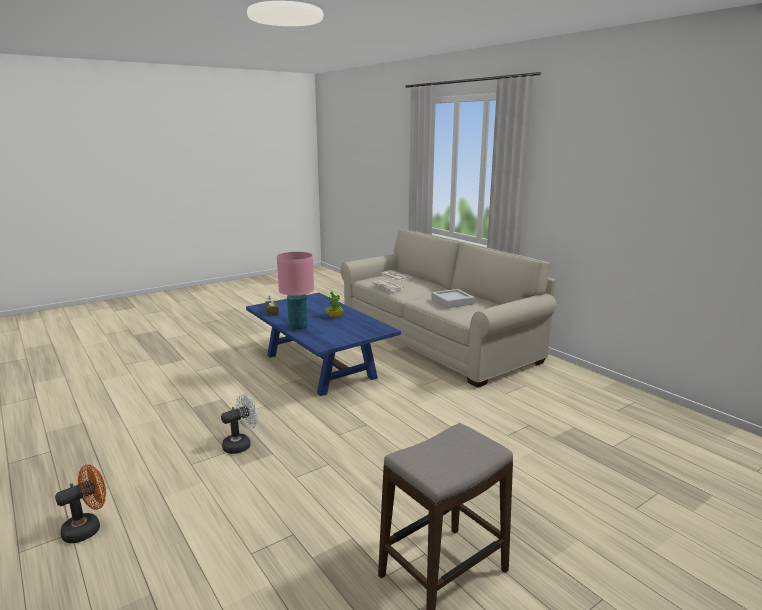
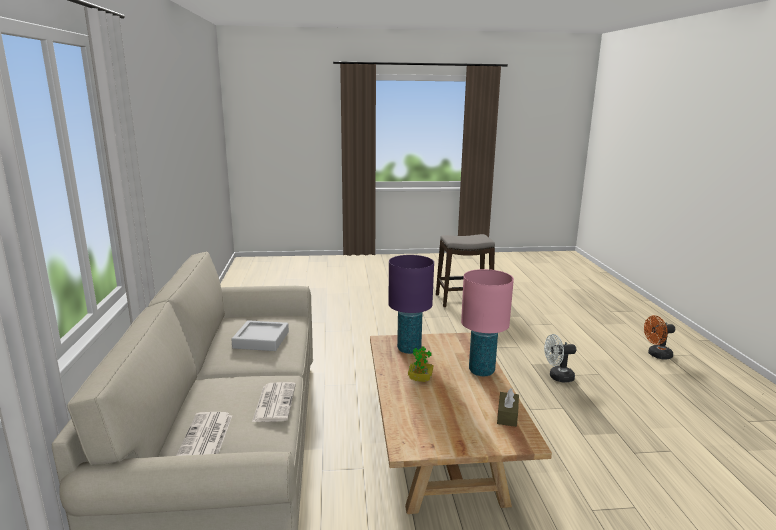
camera: 150 degrees left, 0 degrees up
blue coffee table [246,293,401,396] -> beige coffee table [370,333,552,514]
none -> purple table lamp [388,255,434,354]

